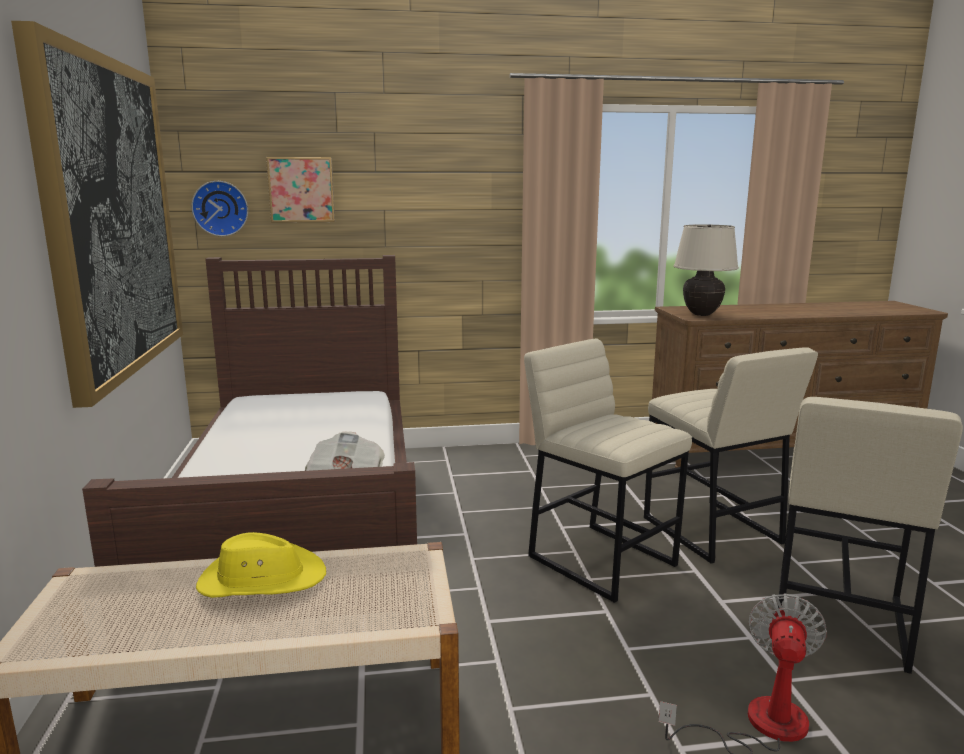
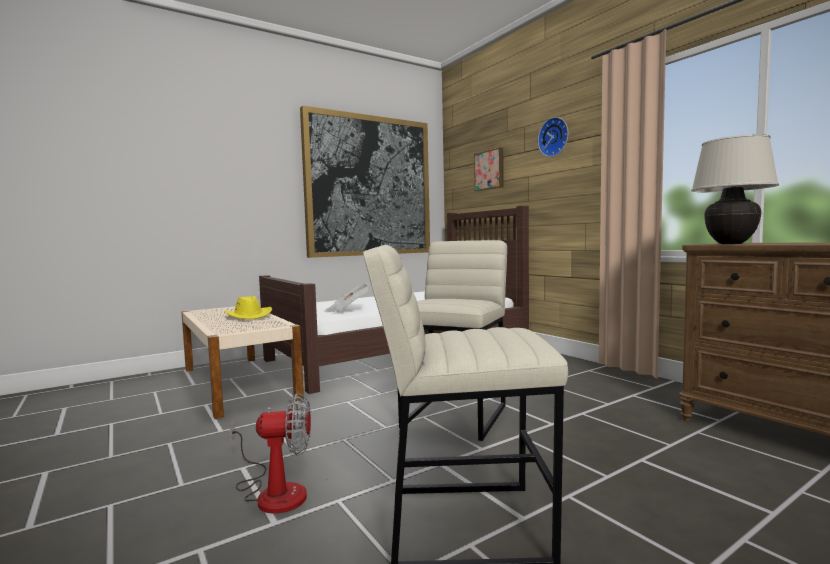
camera: 65 degrees right, 10 degrees down
wall clock [191,181,248,236] -> wall clock moved to [538,117,568,157]
beige chair [644,347,818,563] -> none

